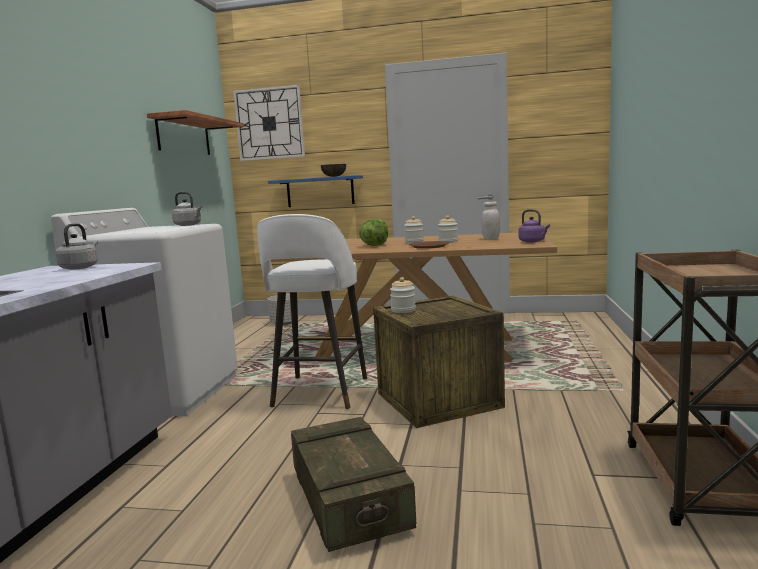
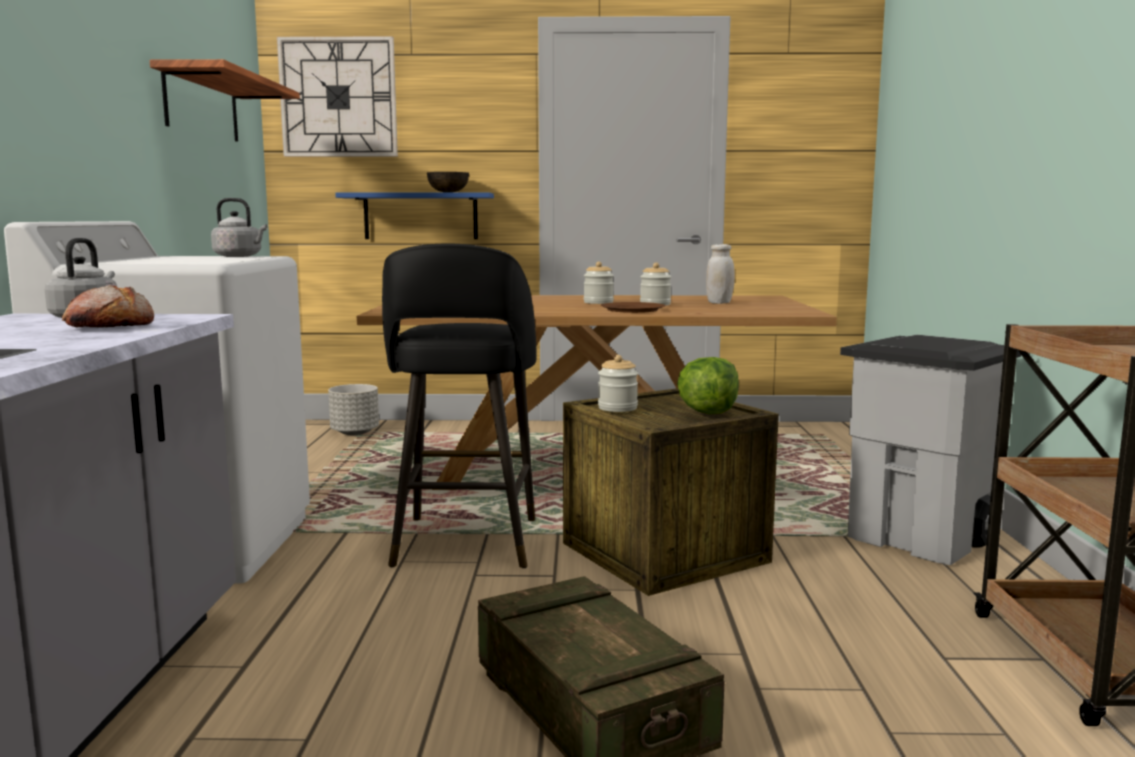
camera: 10 degrees left, 0 degrees up
white stool [257,214,367,409] -> black stool [382,243,536,568]
lettuce [359,219,388,246] -> lettuce moved to [677,357,739,414]
purple kettle [518,209,550,242] -> none
none -> bread [62,285,154,328]
none -> grey trash can [840,335,1021,565]

